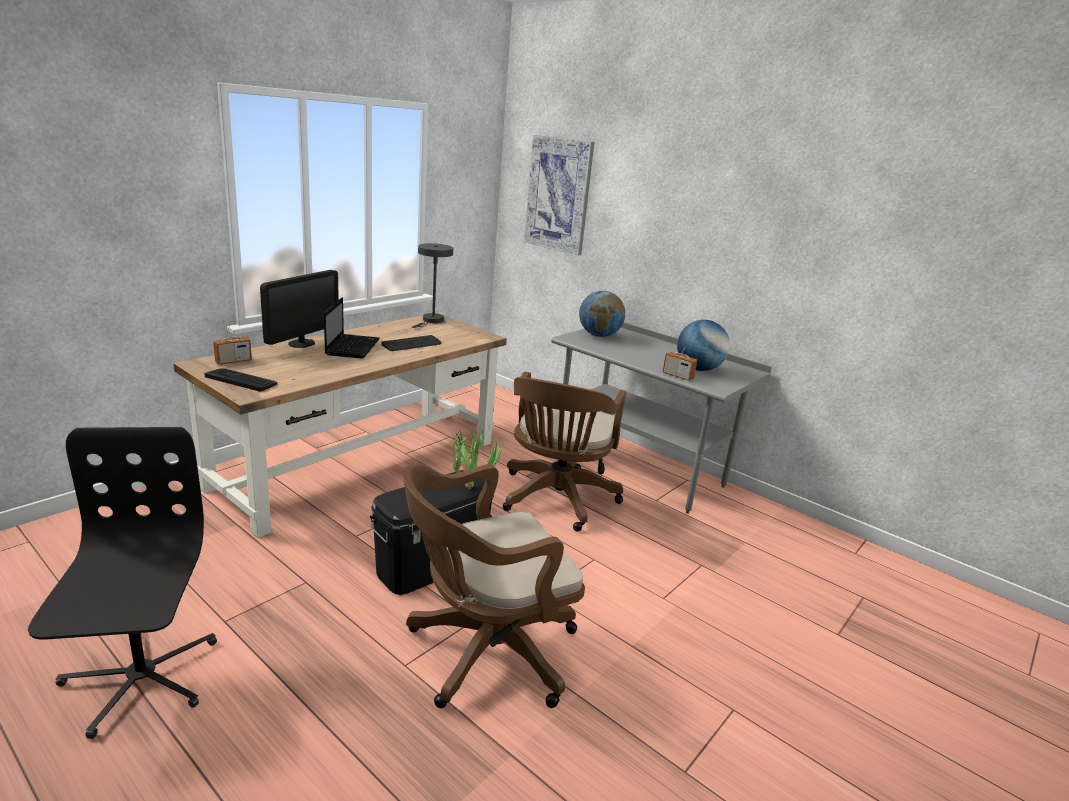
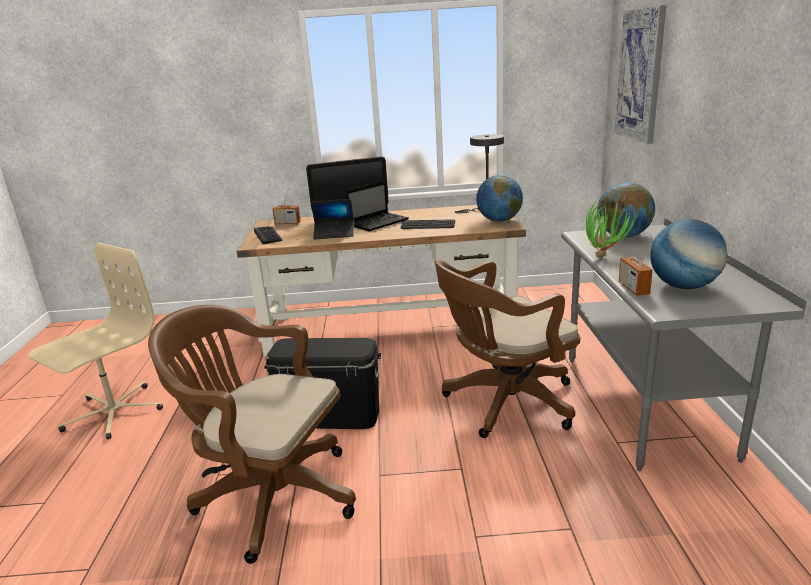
camera: 50 degrees right, 0 degrees up
black office chair [28,427,217,739] -> beige office chair [29,243,163,439]
potted plant [452,430,504,489] -> potted plant moved to [586,198,638,258]
none -> laptop [311,199,354,239]
none -> globe [476,175,523,222]

